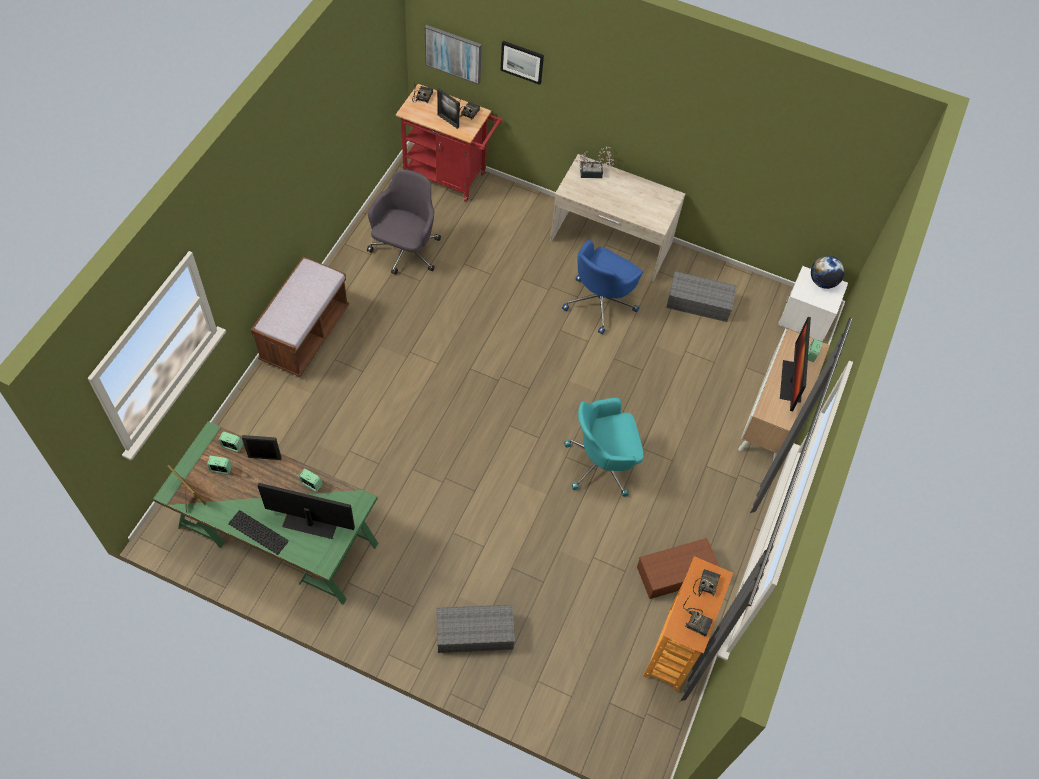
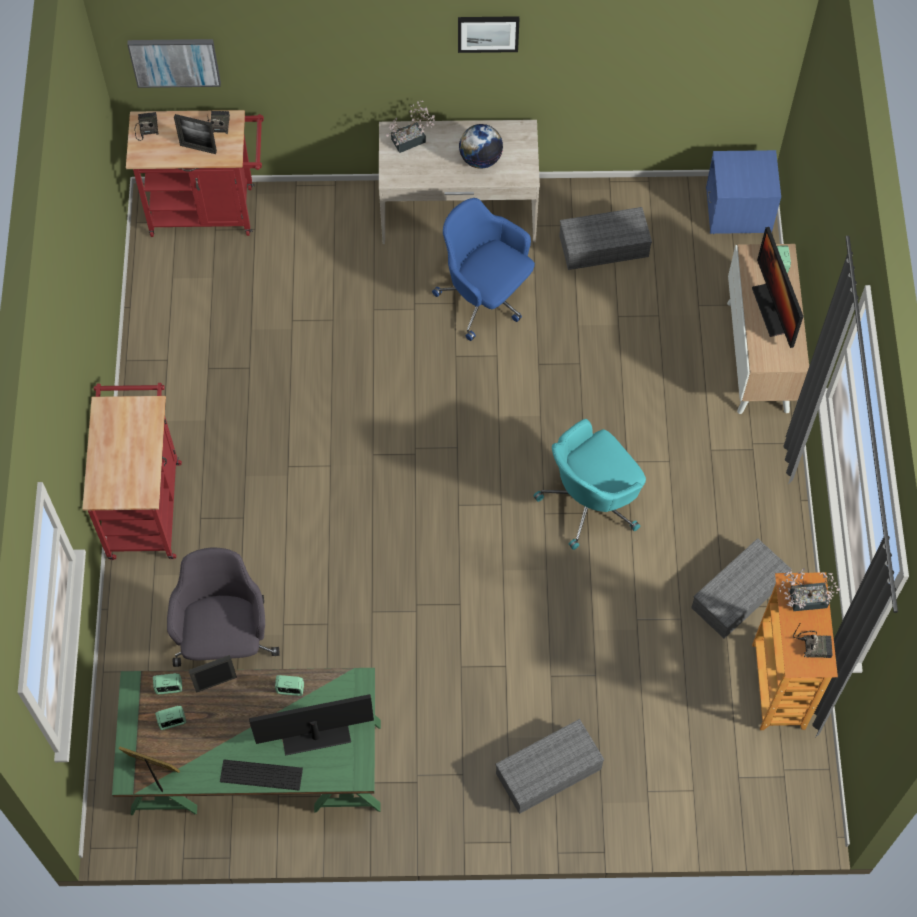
camera: 20 degrees left, 5 degrees up
brown bench [251,256,349,377] -> red cart [82,383,182,560]
grey office chair [367,169,441,275] -> grey office chair moved to [167,548,279,667]
picture [500,41,544,85] -> picture moved to [458,16,519,53]
blue office chair [562,240,644,334] -> blue office chair turned 120 degrees clockwise [432,198,535,341]
brown storage box [637,538,720,599] -> grey storage box [691,538,792,639]
radio [693,569,720,597] -> potted plant [779,568,840,611]
white nightstand [778,266,848,342] -> blue nightstand [706,150,781,234]
globe [811,256,845,289] -> globe moved to [459,124,503,169]

